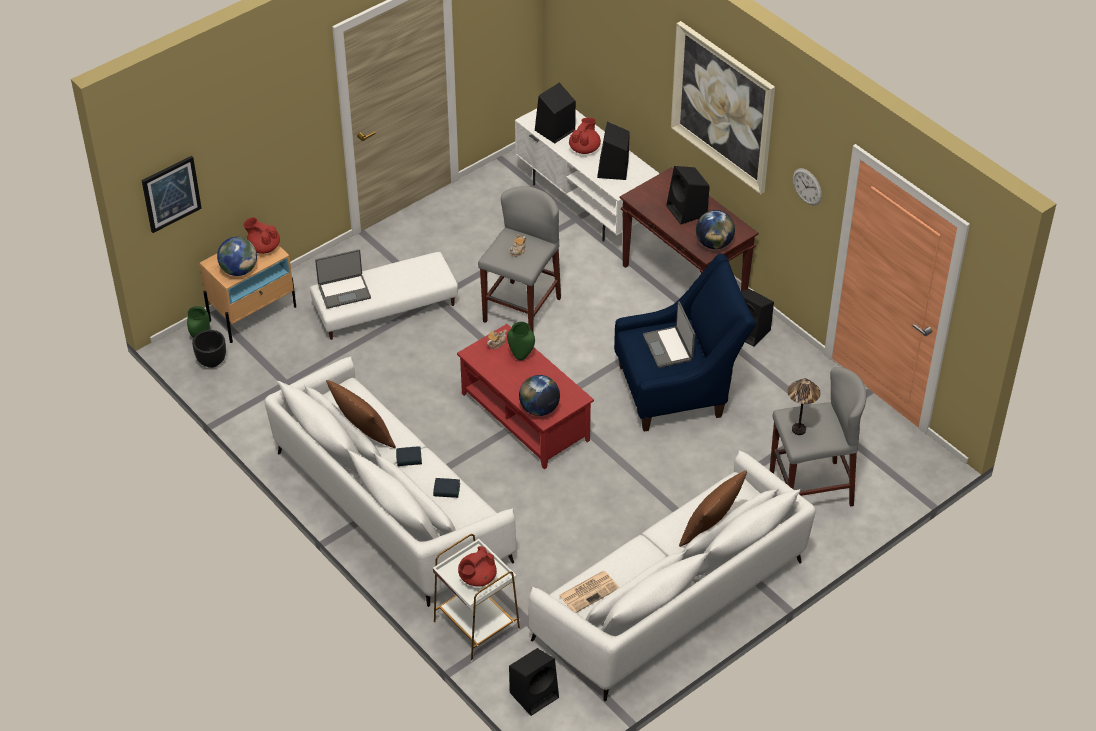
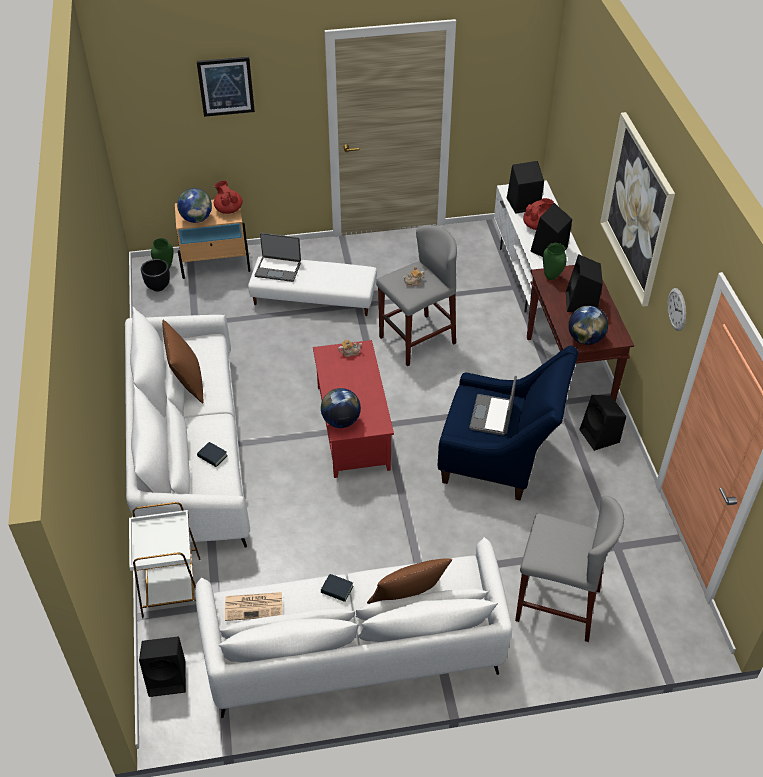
camera: 30 degrees right, 0 degrees up
picture [142,156,202,233] -> picture moved to [197,56,255,117]
book [396,446,422,466] -> book moved to [321,574,353,602]
red teapot [458,546,497,587] -> none
green vase [507,322,535,361] -> green vase moved to [543,243,566,280]
table lamp [787,378,821,435] -> none

